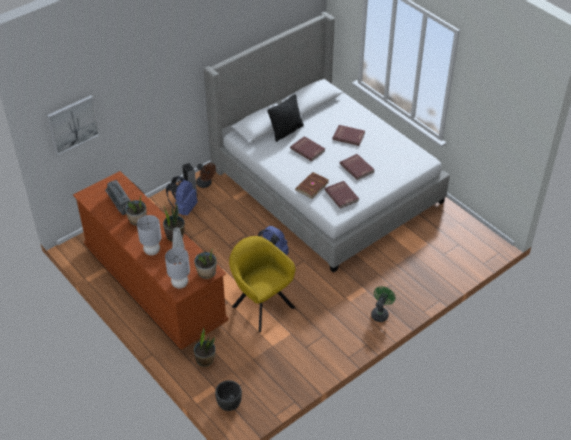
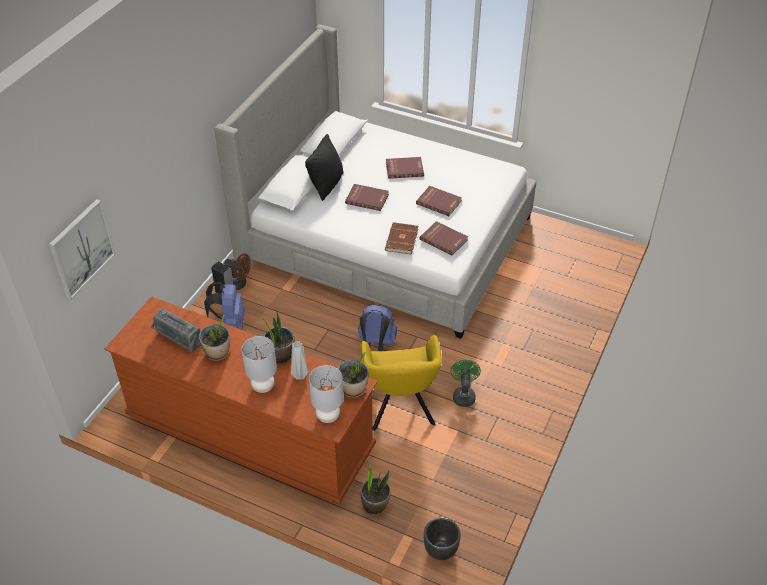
camera: 25 degrees left, 0 degrees up
yellow armchair [229,236,296,332] -> yellow armchair turned 120 degrees counterclockwise [360,335,442,431]
green fan [371,286,396,322] -> green fan moved to [450,360,481,407]

